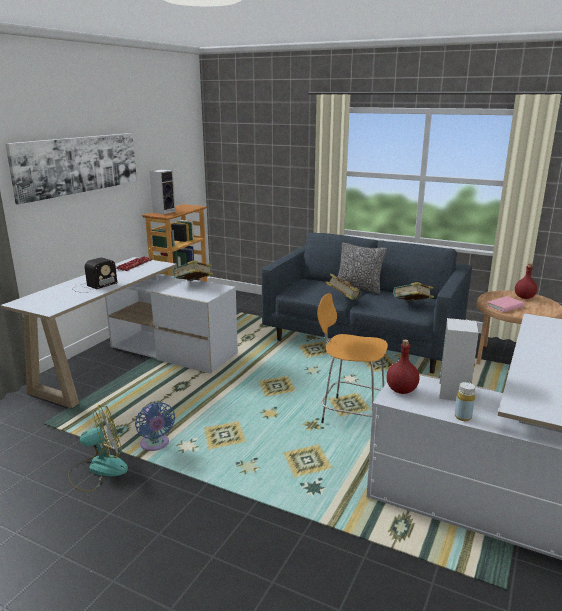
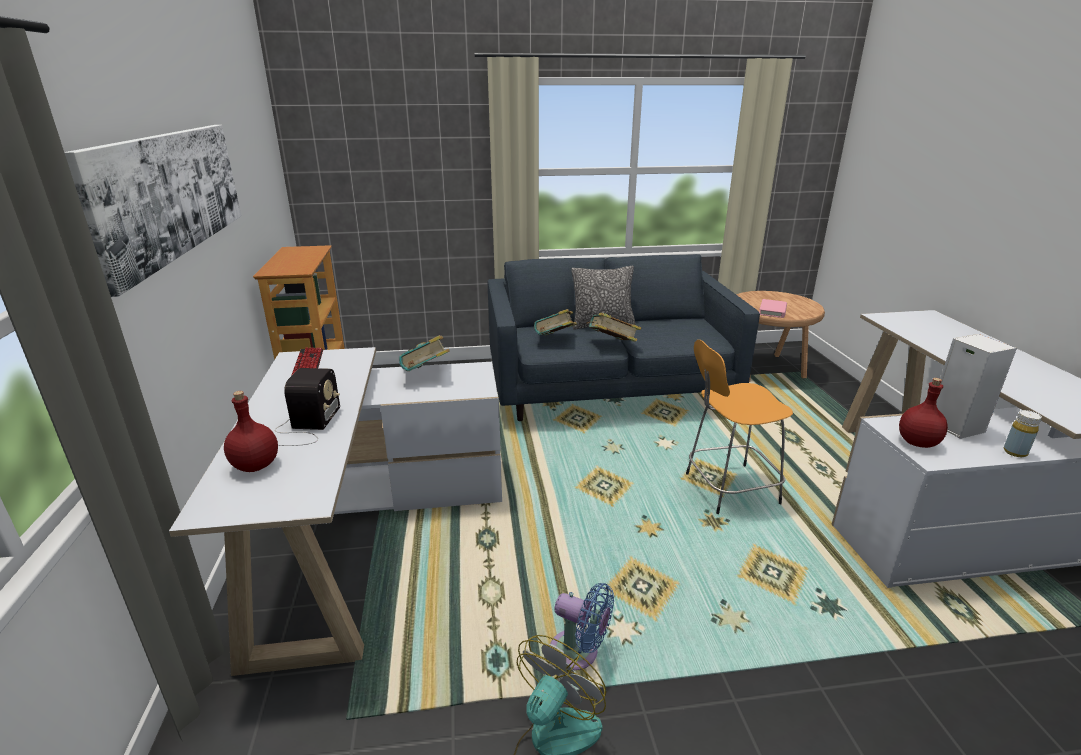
camera: 35 degrees left, 5 degrees up
speaker [149,169,176,214] -> none
book [393,282,434,301] -> book moved to [534,309,577,335]
red bottle [515,264,537,299] -> red bottle moved to [224,391,278,472]

